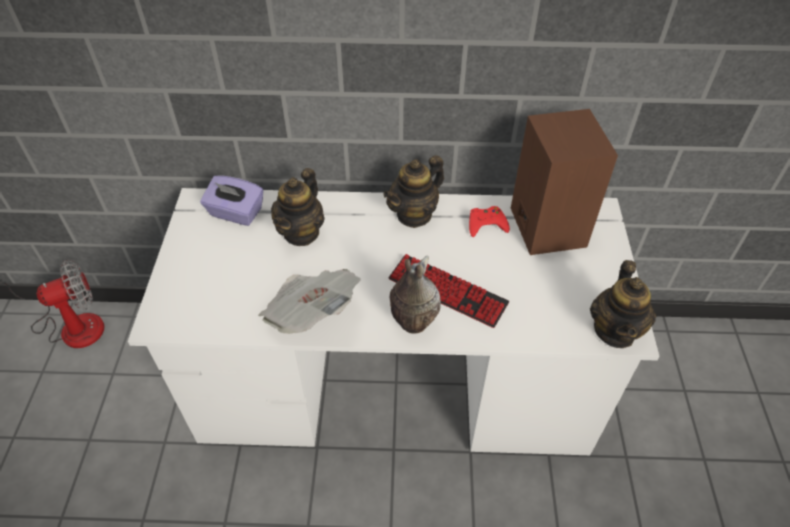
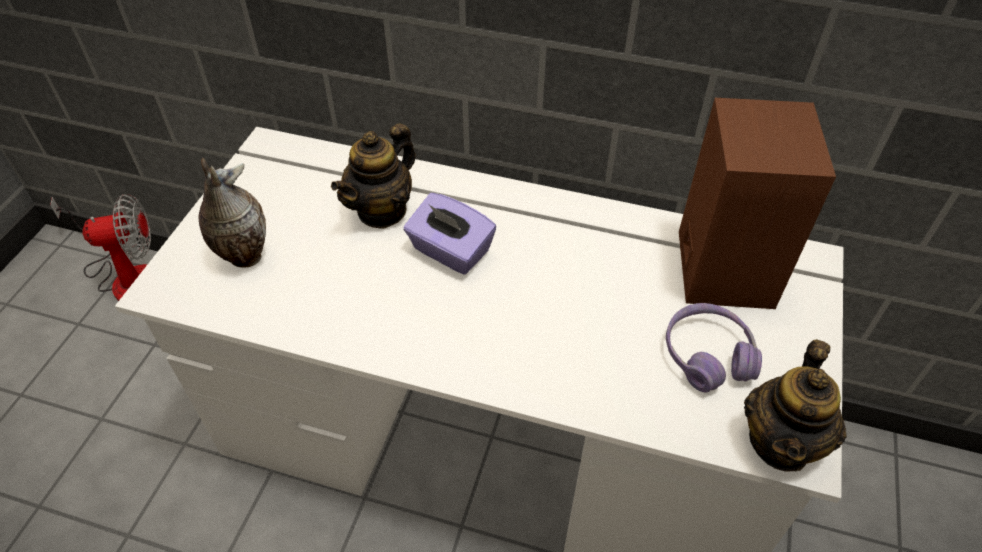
camera: 15 degrees right, 0 degrees up
purple tissue box [200,175,263,226] -> purple tissue box moved to [404,193,496,275]
newspaper [258,269,361,334] -> none
teapot [383,155,444,228] -> none
keyboard [388,254,509,328] -> none
vase [390,256,441,334] -> vase moved to [199,158,266,268]
red game controller [469,206,510,237] -> none
none -> purple headphones [666,303,762,393]

